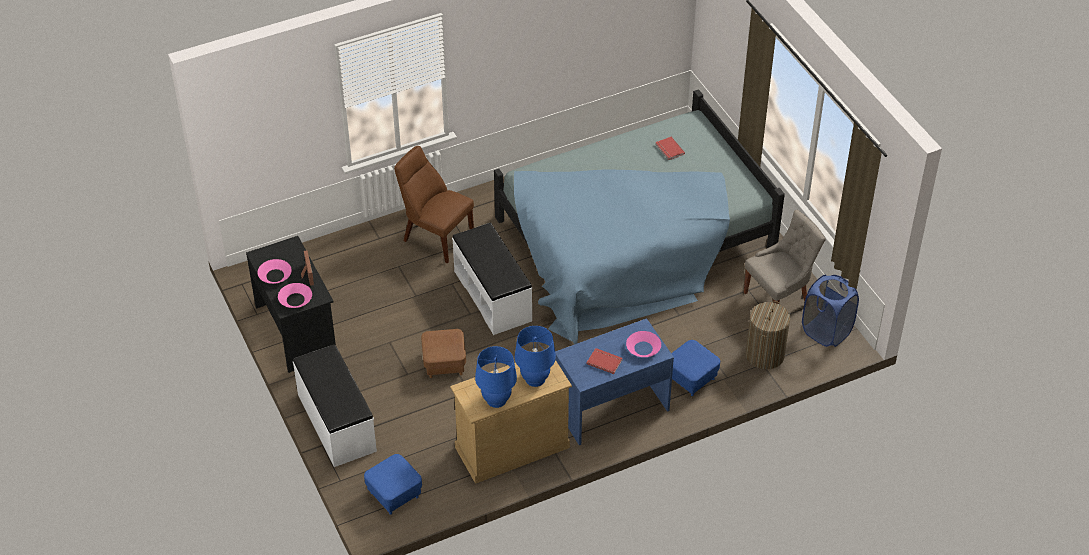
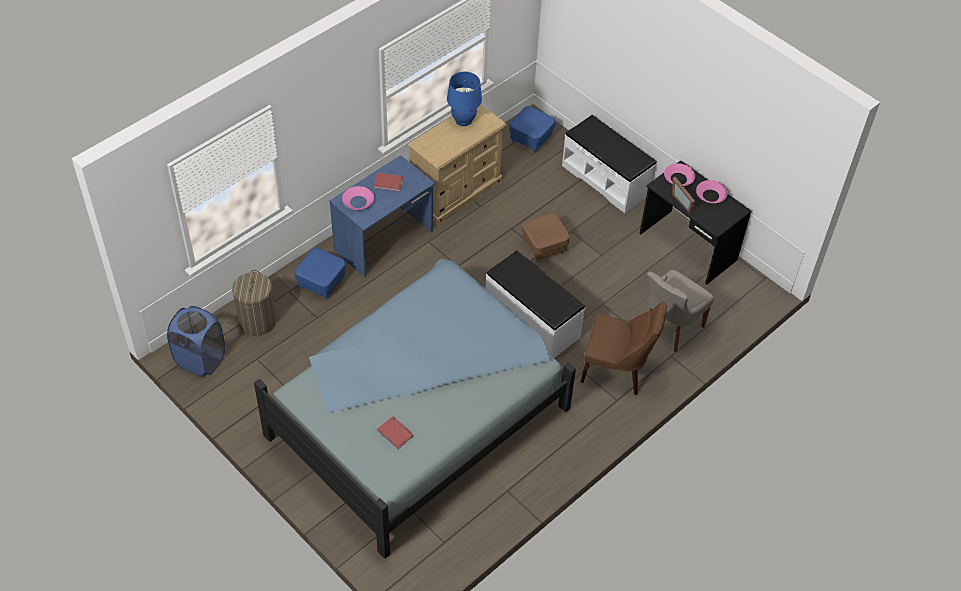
camera: 160 degrees right, 5 degrees up
blue table lamp [515,326,556,387] -> none
grey chair [744,210,826,304] -> grey chair moved to [647,270,714,352]

